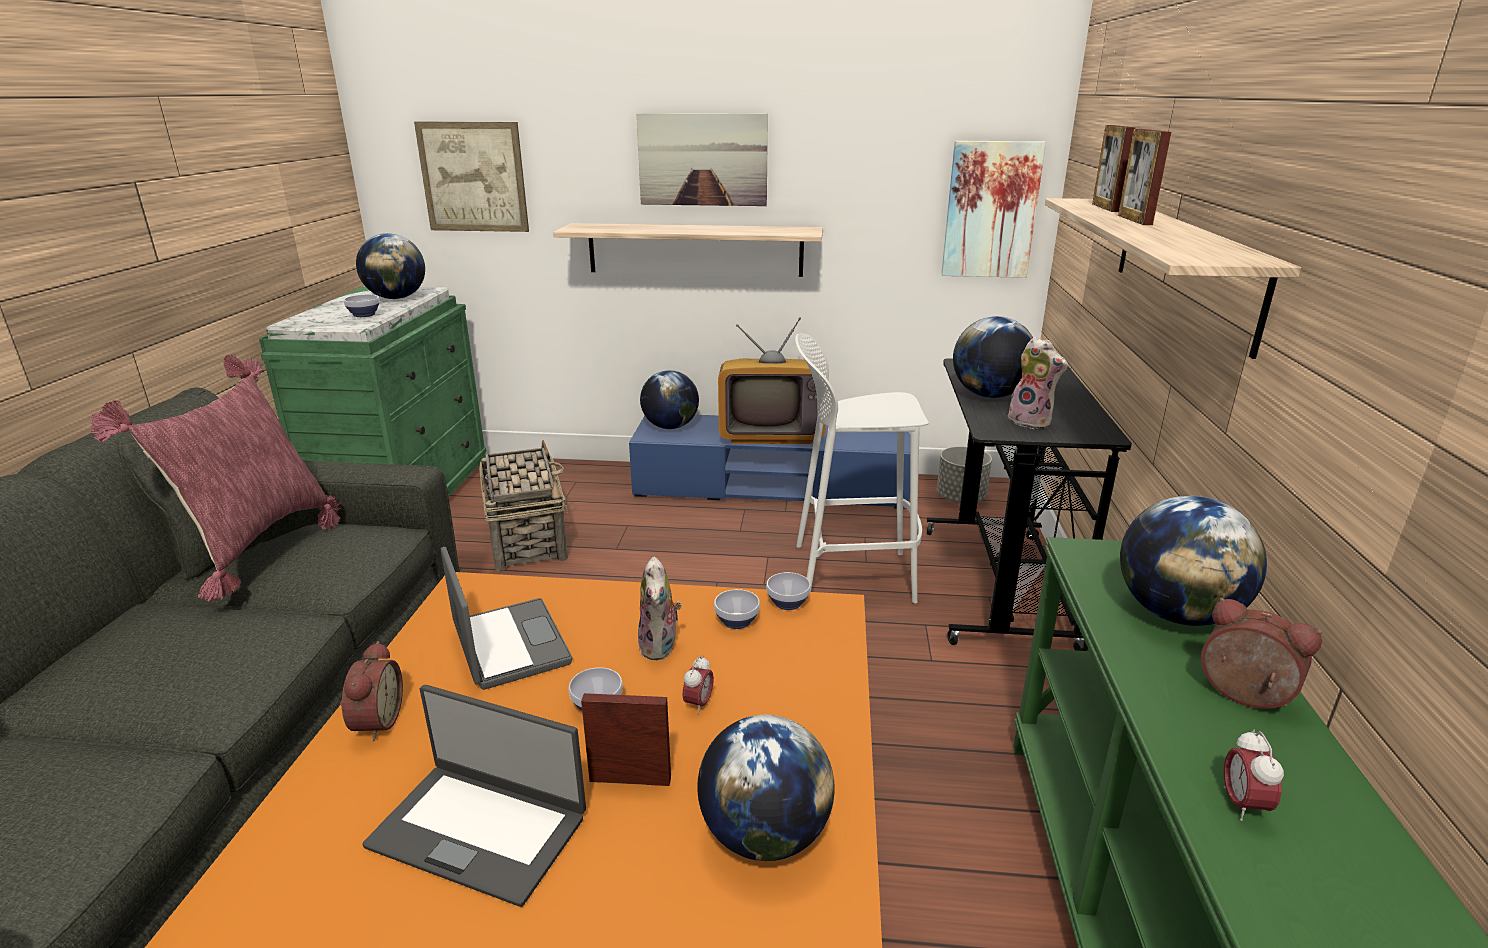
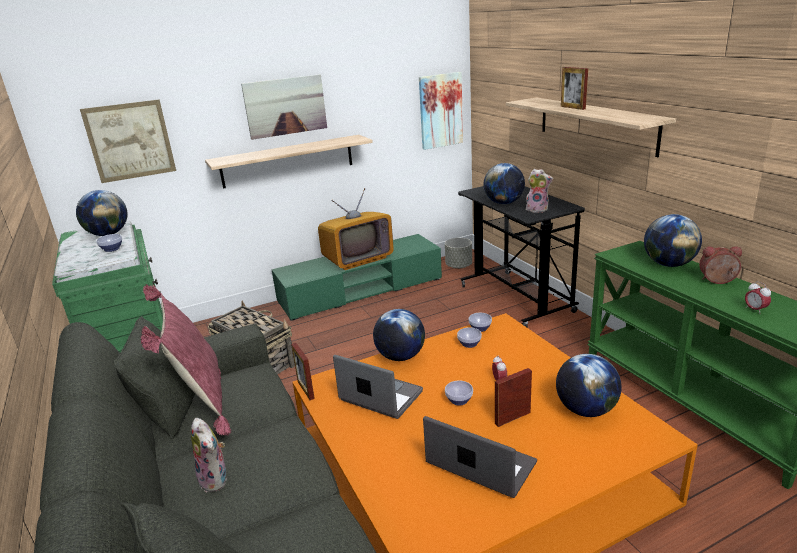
camera: 30 degrees left, 0 degrees up
alarm clock [340,641,403,741] -> none
laptop [362,685,586,907] -> laptop turned 135 degrees counterclockwise [423,416,537,498]
blue tv stand [629,415,910,509] -> green tv stand [271,234,442,321]
plush toy [638,557,682,660] -> plush toy moved to [191,418,227,492]
globe [640,370,699,429] -> globe moved to [373,309,425,361]
white stool [795,333,929,603] -> none
picture frame [1092,125,1135,212] -> picture frame moved to [291,343,315,400]

